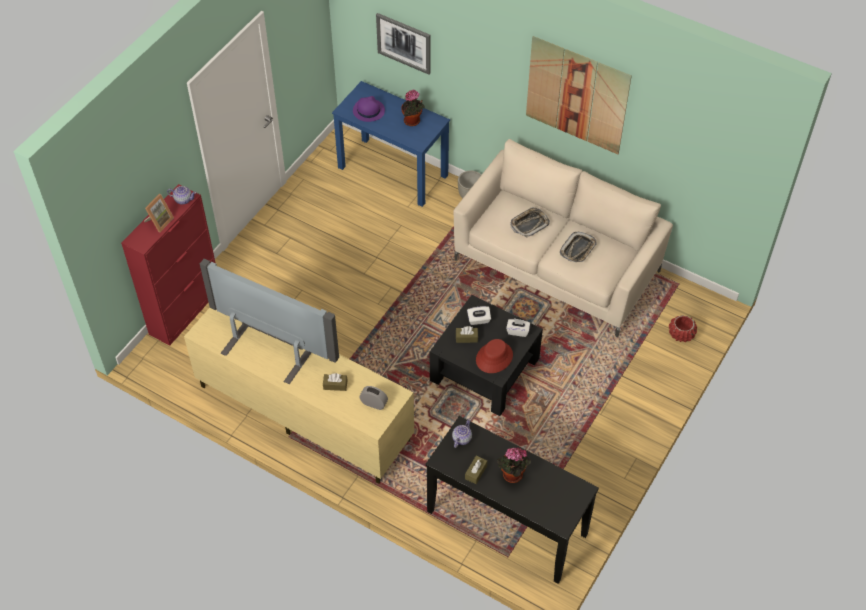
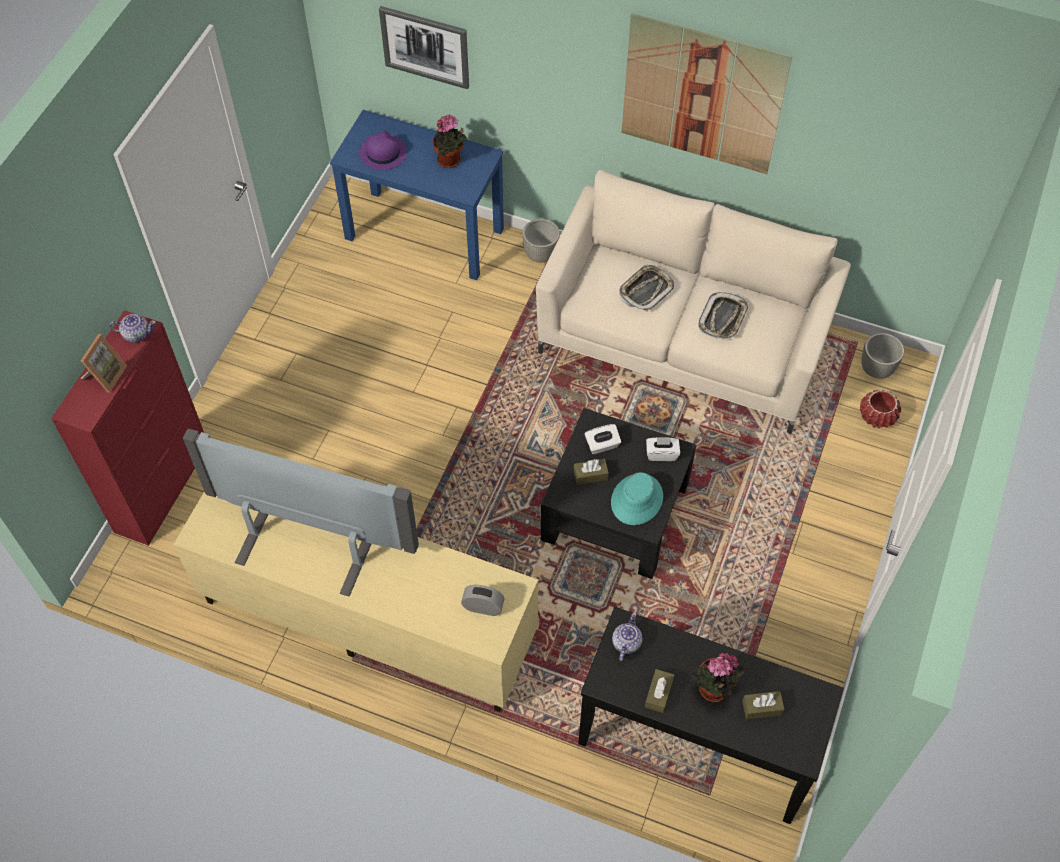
camera: 10 degrees left, 5 degrees up
brown tissue box [323,373,347,391] -> brown tissue box moved to [742,691,785,719]
red hat [476,339,513,373] -> turquoise hat [611,472,663,525]
none -> grey planter [861,333,904,379]

